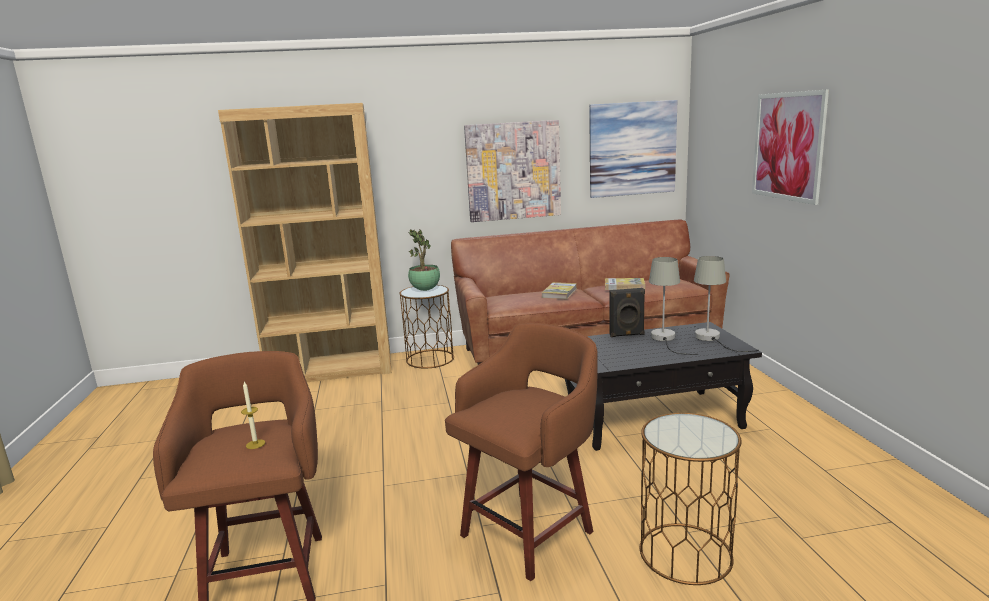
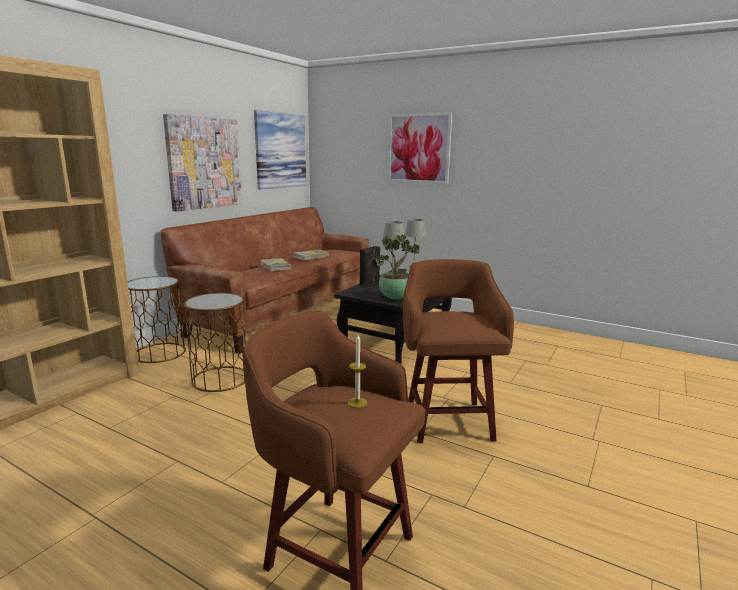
camera: 50 degrees left, 0 degrees up
potted plant [408,229,440,291] -> potted plant moved to [375,234,420,299]
brown side table [640,413,742,585] -> brown side table moved to [183,293,246,392]

